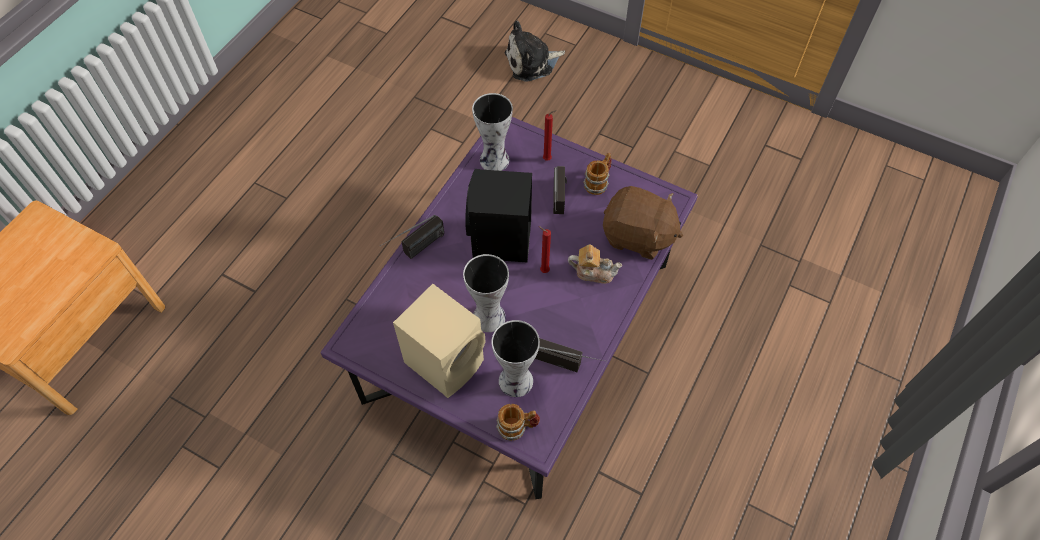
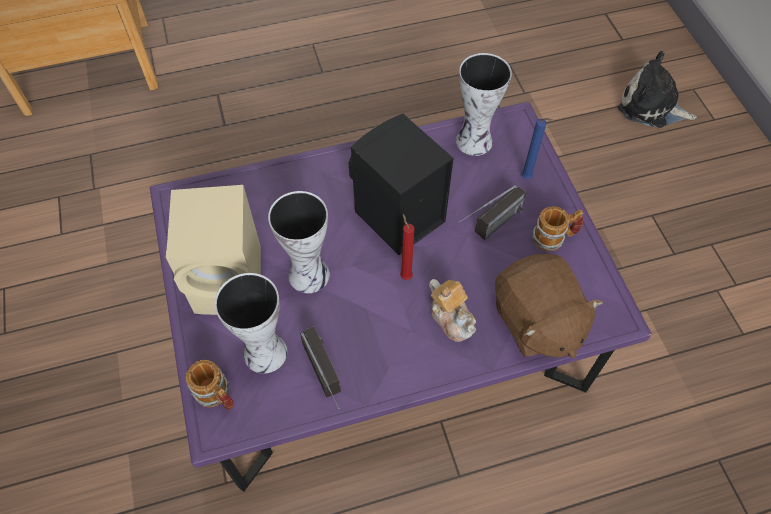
camera: 45 degrees right, 0 degrees up
radio [380,215,444,259] -> none
red candle [543,110,557,161] -> blue candle [521,118,553,179]

